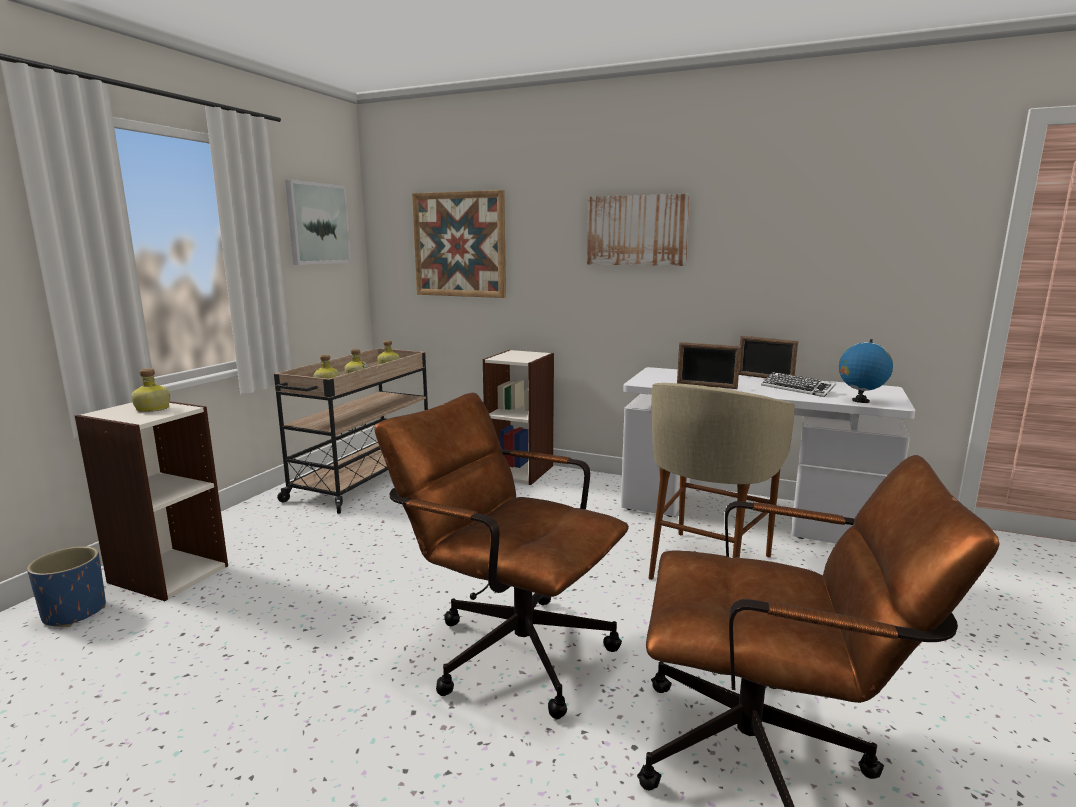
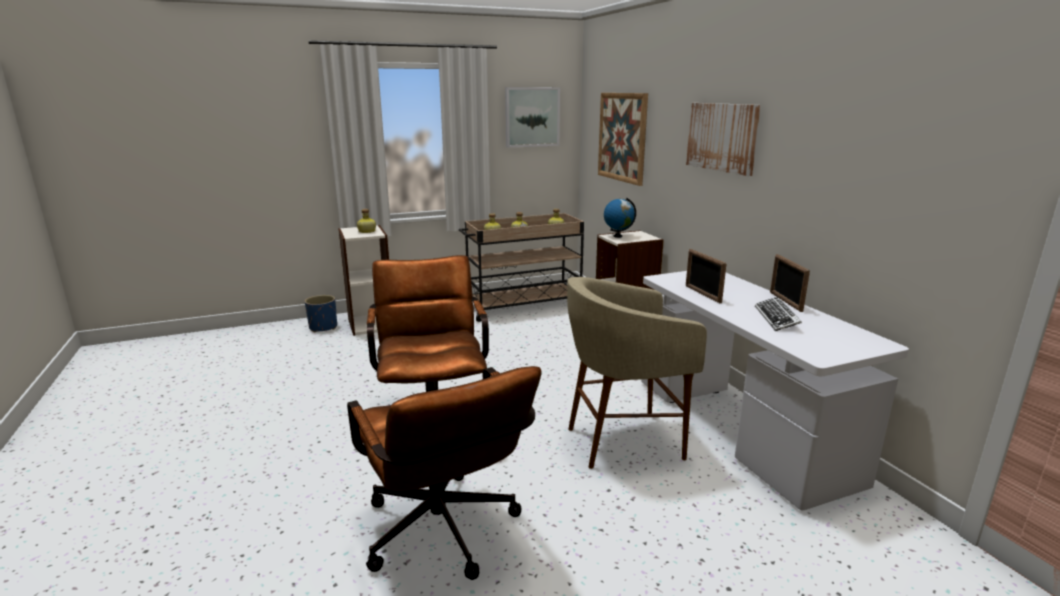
camera: 45 degrees right, 5 degrees up
globe [839,339,893,403] -> globe moved to [604,198,636,238]

